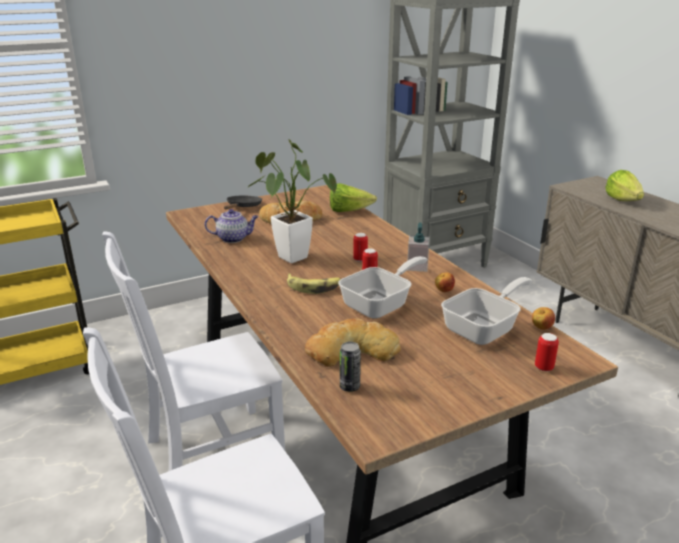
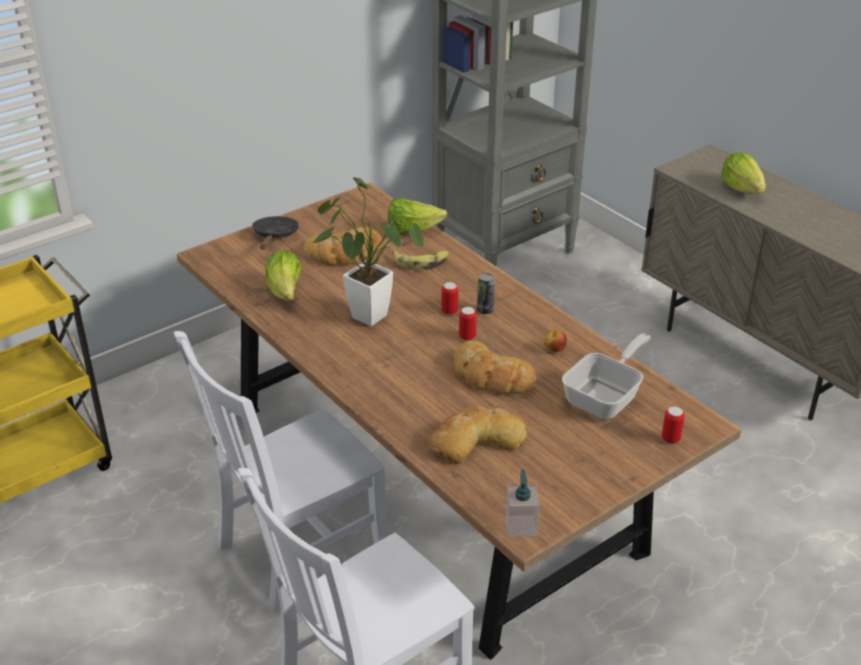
camera: 10 degrees left, 10 degrees up
teapot [205,209,259,243] -> lettuce [265,250,302,301]
banana [287,274,341,294] -> banana moved to [392,250,449,270]
frying pan [338,256,427,319] -> bread [454,341,536,394]
can [340,342,361,392] -> can moved to [477,273,495,314]
soap dispenser [407,222,430,272] -> soap dispenser moved to [505,469,539,537]
apple [532,307,555,330] -> none

